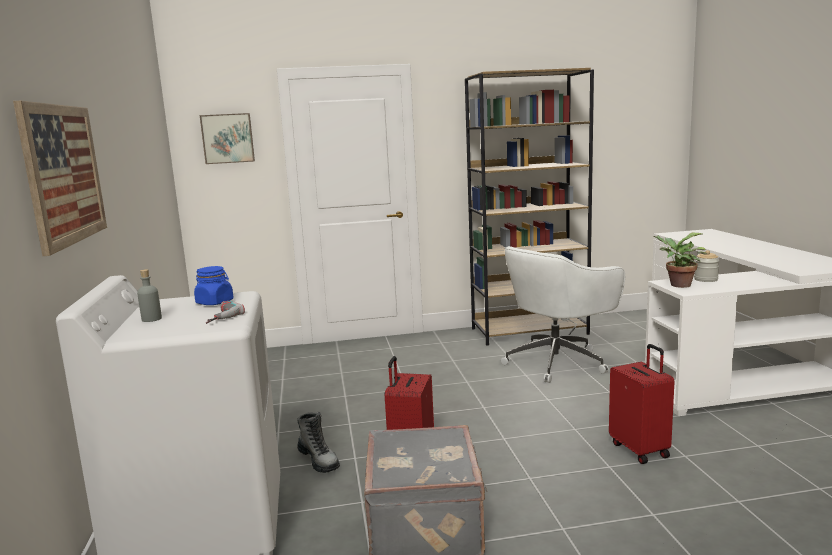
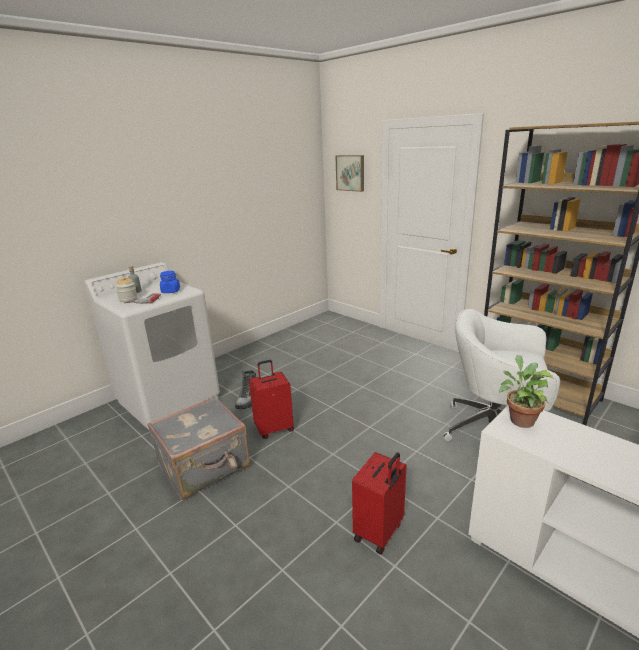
camera: 55 degrees right, 10 degrees up
picture [13,101,107,256] -> none
jar [694,250,719,282] -> jar moved to [116,277,138,303]

